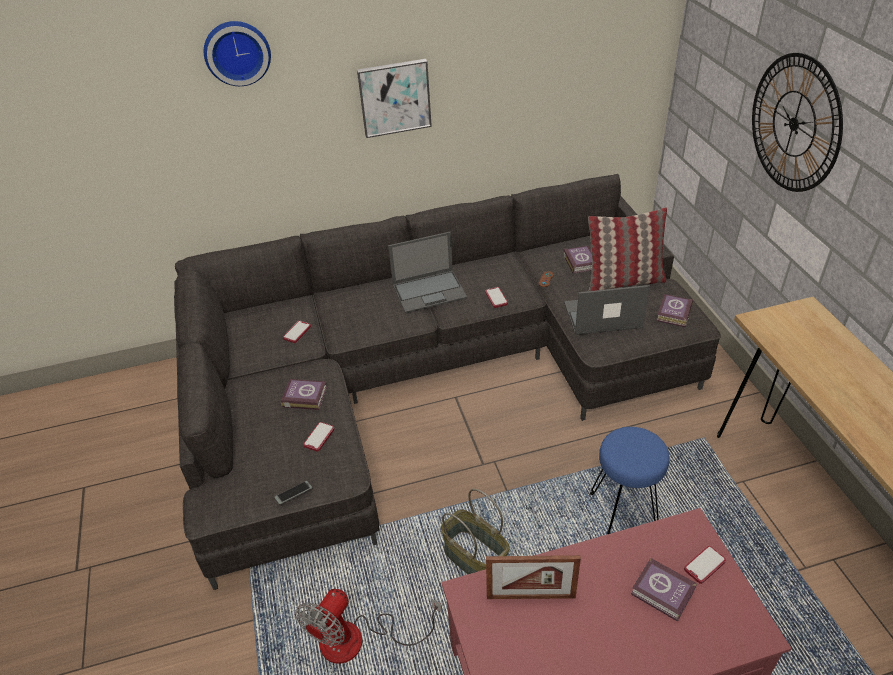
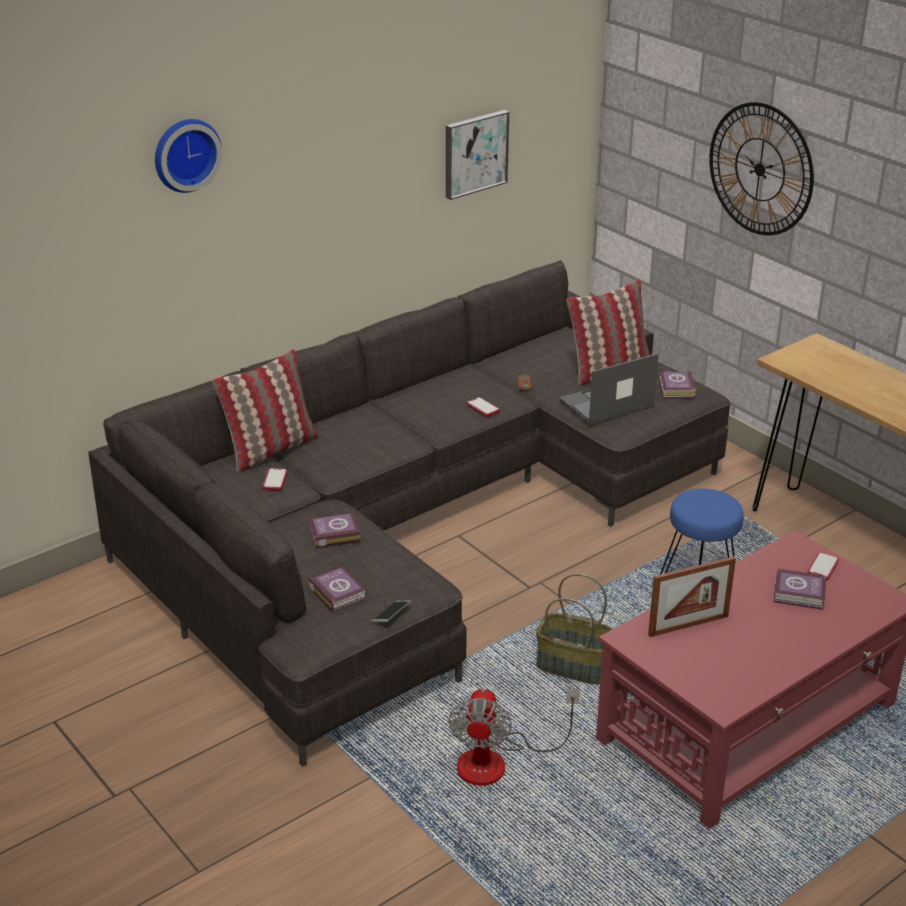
camera: 25 degrees left, 10 degrees down
phone [303,422,335,452] -> none
picture [357,59,432,138] -> picture moved to [446,110,509,200]
laptop [388,232,467,313] -> none
book [563,246,592,274] -> book moved to [308,566,367,612]
none -> pillow [212,349,319,473]

